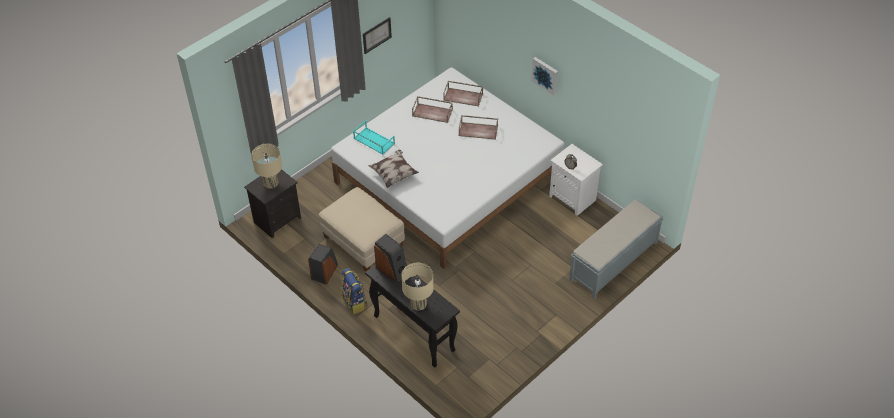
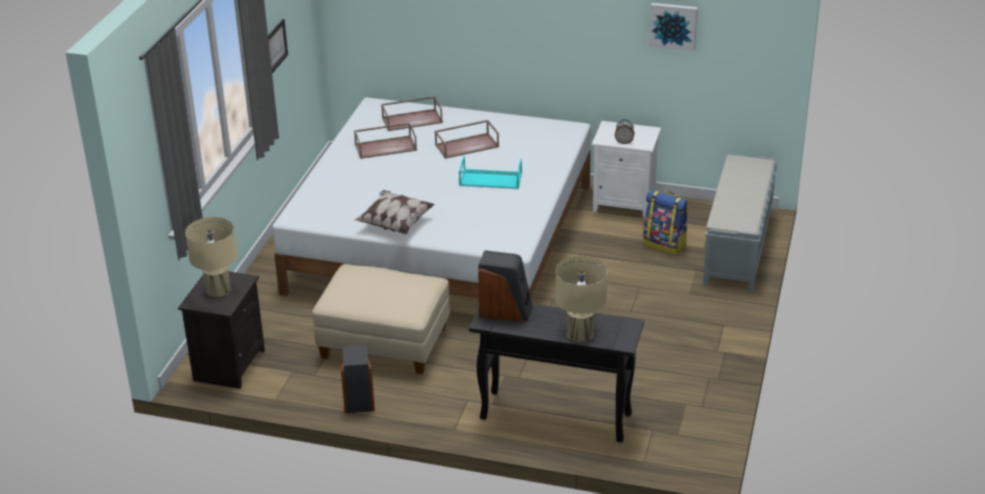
camera: 30 degrees left, 15 degrees down
backpack [341,268,367,314] -> backpack moved to [643,190,688,255]
turquoise tray [353,120,395,155] -> turquoise tray moved to [459,156,522,189]
picture [531,57,558,96] -> picture moved to [649,3,698,52]

